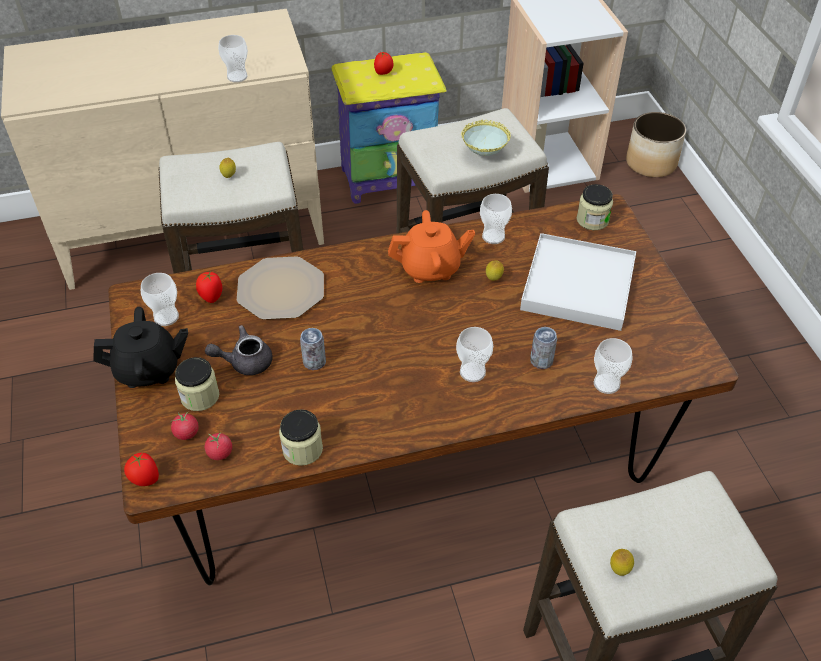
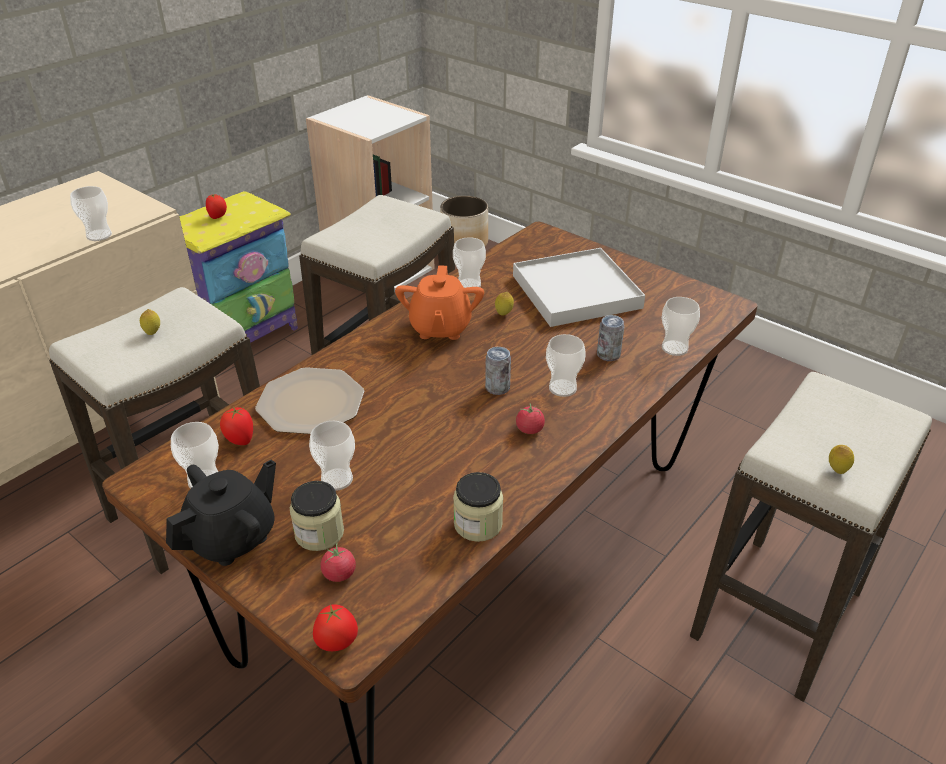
camera: 35 degrees left, 10 degrees down
grey teapot [205,325,273,375] -> cup [309,421,355,491]
tomato [205,433,232,460] -> tomato moved to [516,403,545,434]
can [300,328,326,370] -> can moved to [485,347,511,395]
orange teapot [388,210,475,283] -> orange teapot turned 135 degrees clockwise [395,265,484,340]
bowl [461,120,511,156] -> none
jar [577,184,613,230] -> none

